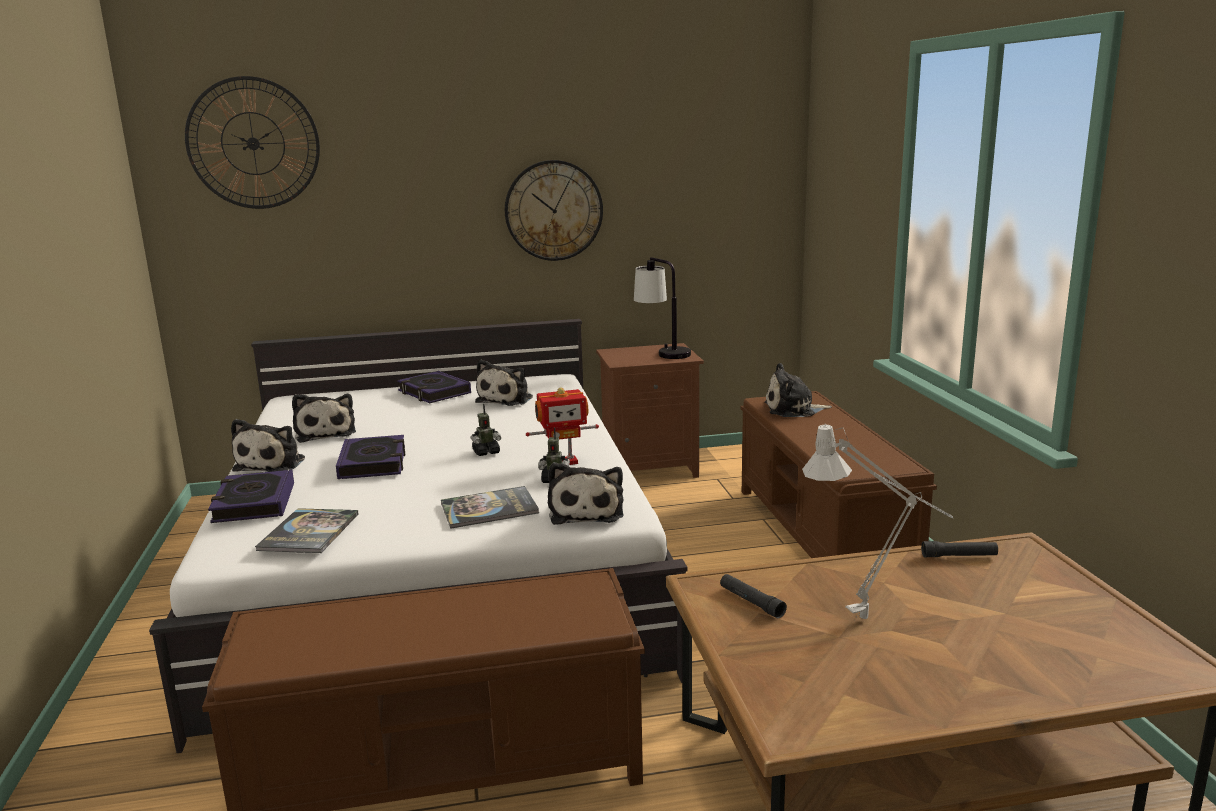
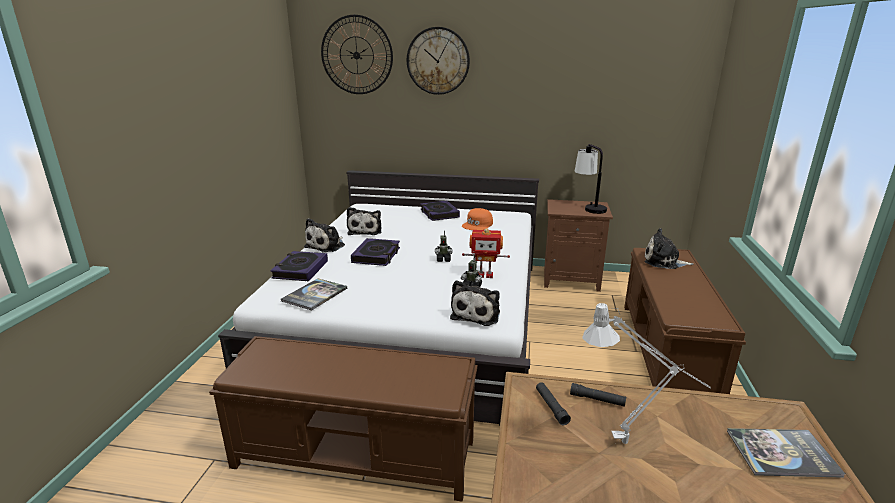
camera: 20 degrees right, 5 degrees up
book [441,486,539,529] -> book moved to [727,428,845,478]
plush toy [475,359,533,406] -> orange cap [462,208,493,230]
wall clock [505,160,603,261] -> wall clock moved to [407,27,470,95]
black flashlight [921,541,998,557] -> black flashlight moved to [570,383,626,407]

